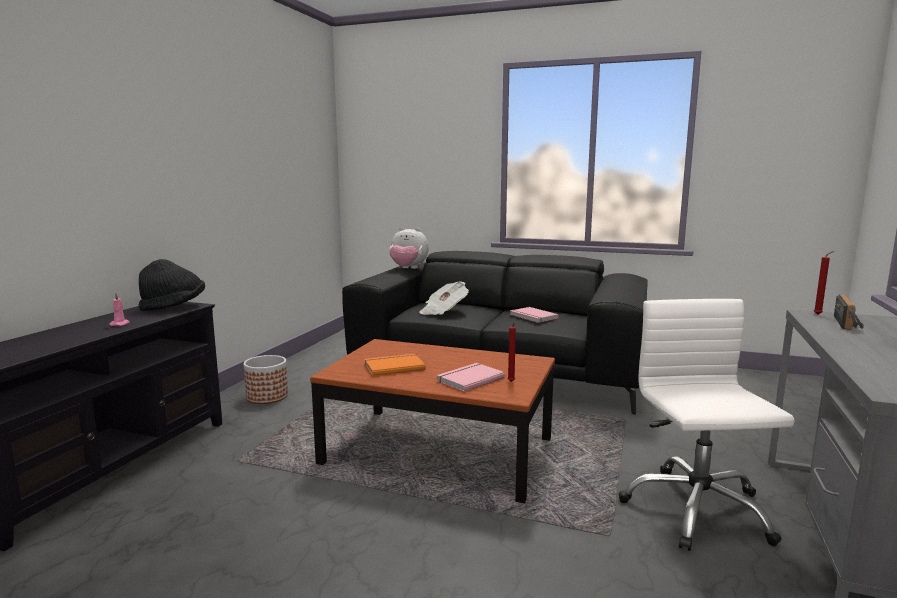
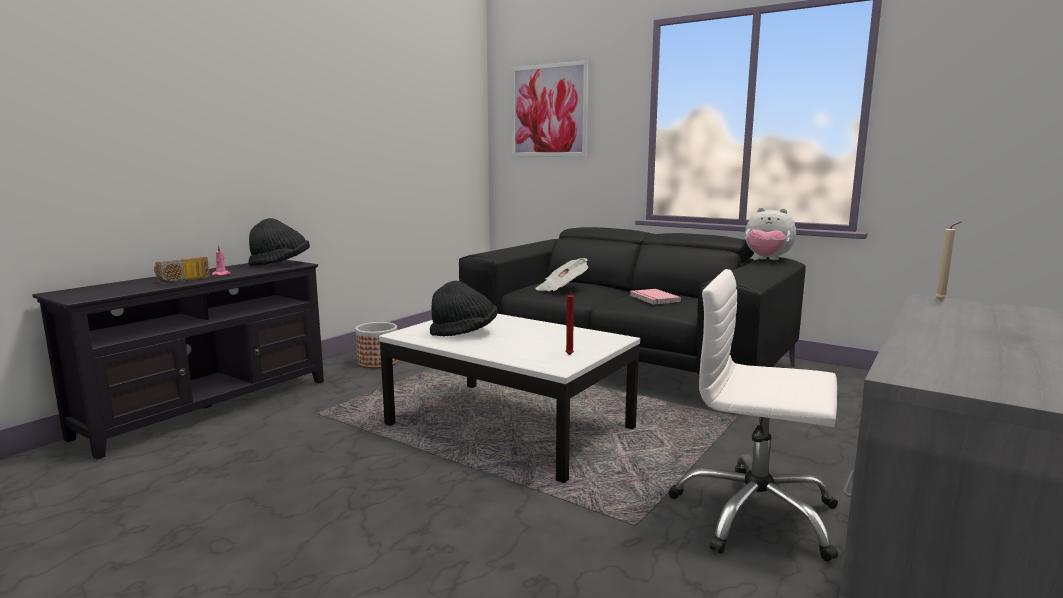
camera: 15 degrees right, 0 degrees up
brown coffee table [310,339,555,503] -> white coffee table [379,314,640,483]
orange book [365,354,426,376] -> black hat [430,281,498,336]
plush toy [389,227,429,269] -> plush toy moved to [745,208,796,260]
pink book [437,363,505,392] -> none
white office chair [619,299,795,551] -> white office chair turned 75 degrees counterclockwise [668,269,838,562]
red candle [814,251,834,315] -> beige candle [935,222,961,301]
radio [834,295,864,330] -> radio moved to [154,257,210,284]
none -> picture [511,60,589,156]

